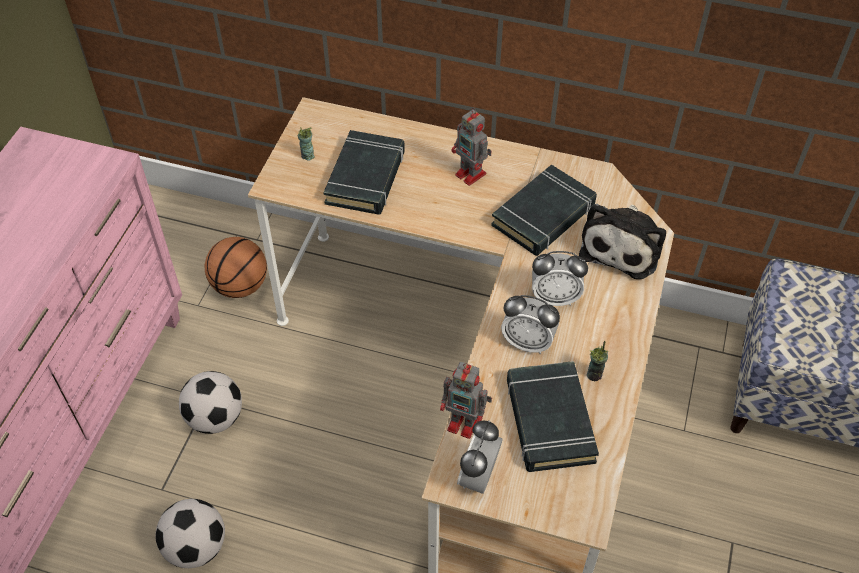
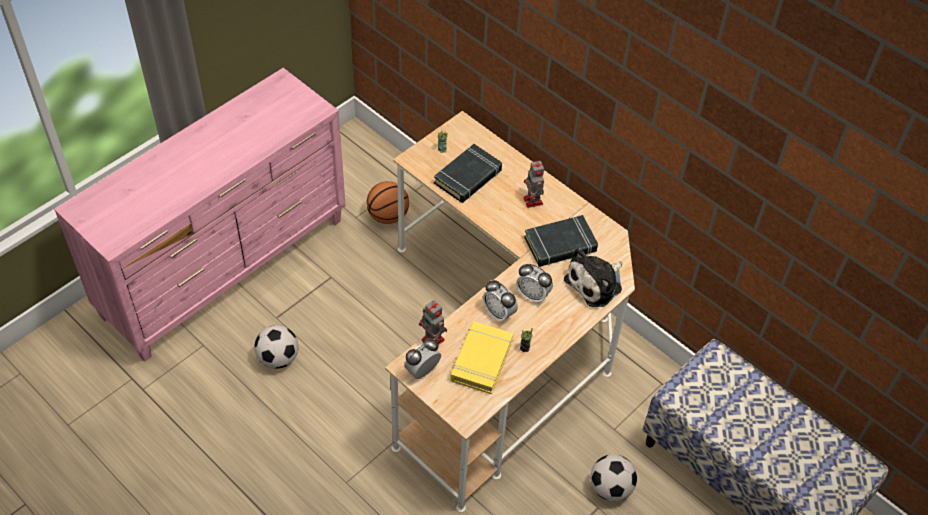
camera: 25 degrees right, 0 degrees up
football [179,371,242,434] -> football moved to [590,454,637,501]
black book [507,361,599,472] -> yellow book [450,322,514,394]

